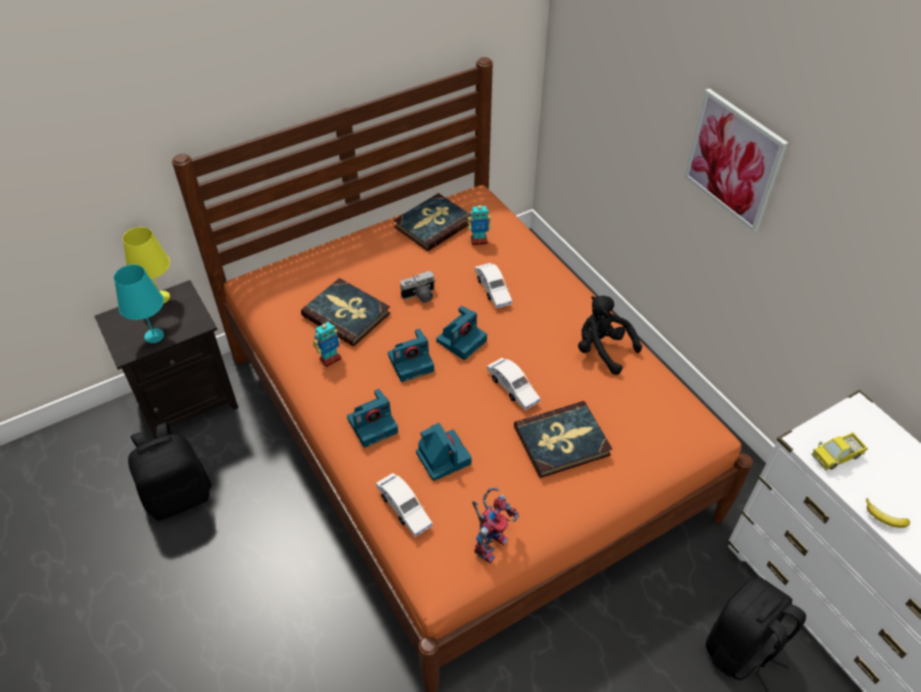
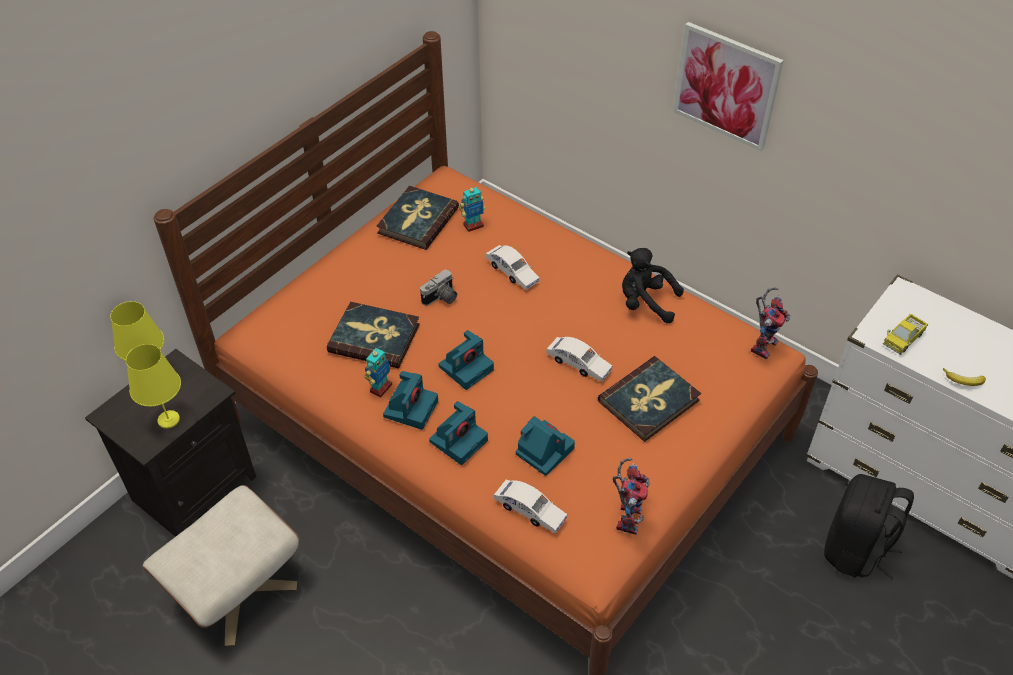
camera: 20 degrees left, 0 degrees up
turquoise table lamp [114,265,164,343] -> yellow table lamp [126,344,181,429]
black backpack [128,422,212,521] -> beige ottoman [142,485,300,647]
camera [436,306,487,360] -> camera moved to [383,371,438,430]
none -> toy robot [751,287,791,359]

